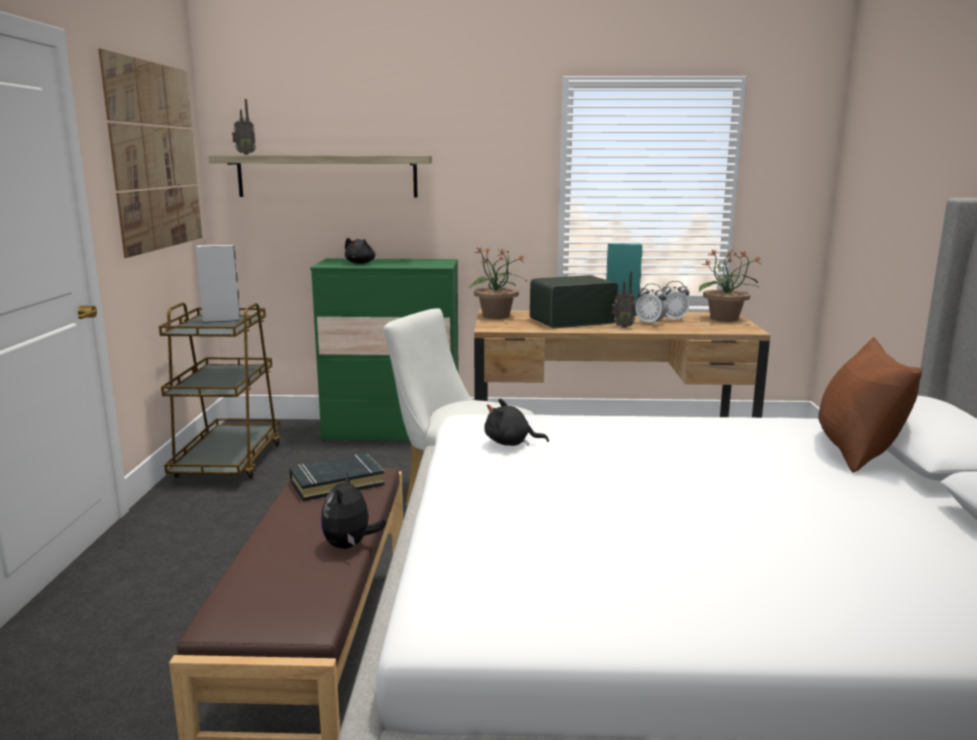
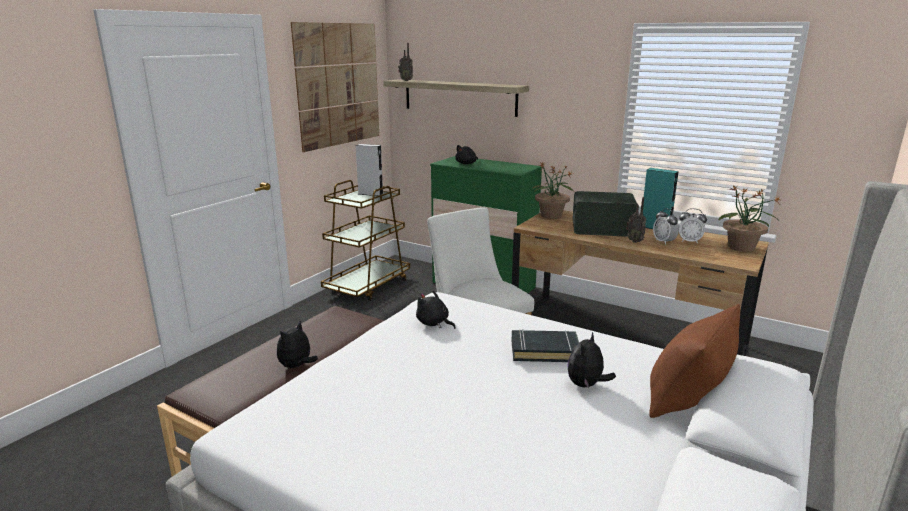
camera: 30 degrees right, 5 degrees up
black book [289,454,385,501] -> black book moved to [511,329,579,362]
none -> plush toy [567,332,616,388]

